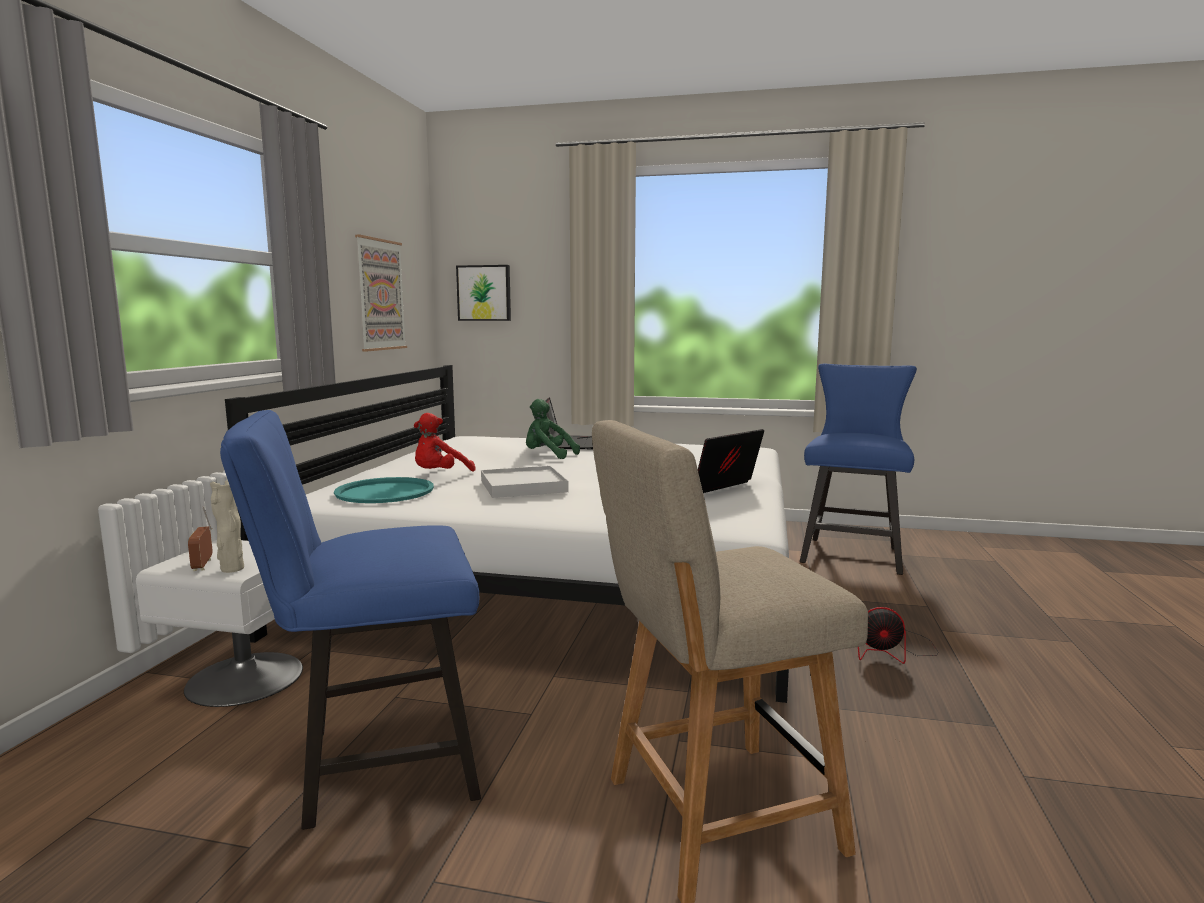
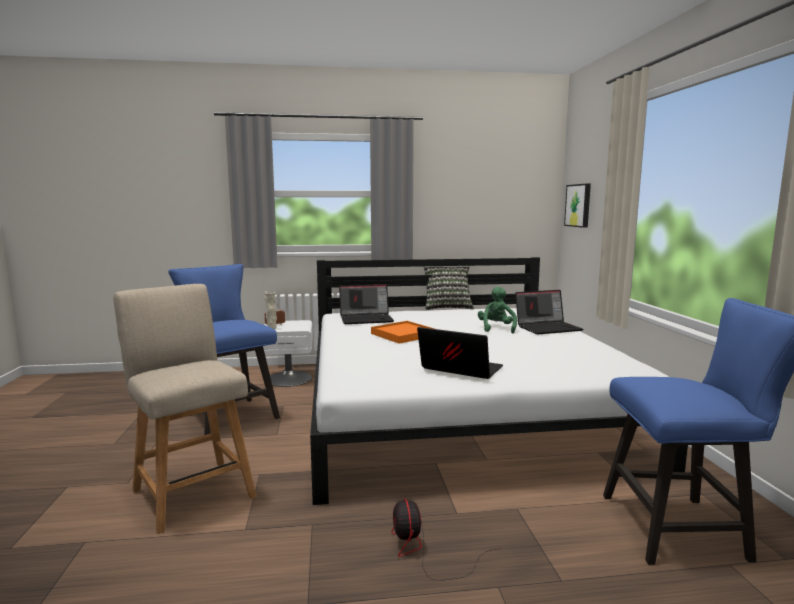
camera: 70 degrees right, 0 degrees up
turquoise tray [334,477,434,503] -> laptop [339,284,394,324]
picture [355,235,407,351] -> none
red plush toy [414,413,475,472] -> none
white tray [481,466,569,498] -> orange tray [371,321,435,344]
none -> pillow [424,266,474,310]

